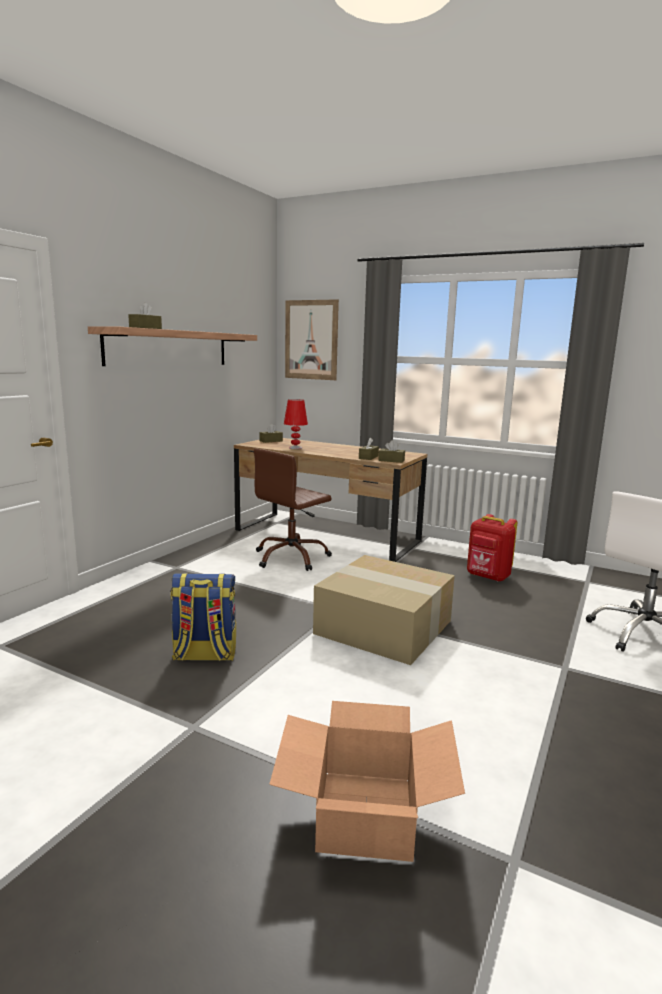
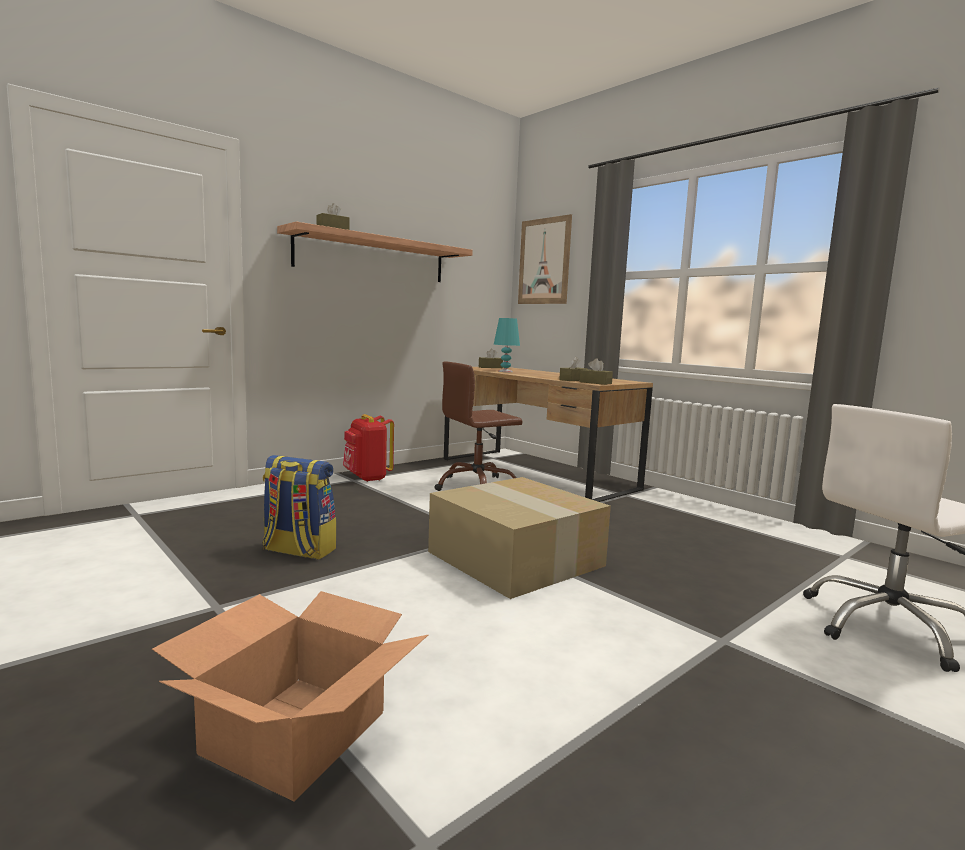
camera: 20 degrees right, 5 degrees down
red table lamp [284,399,308,449] -> turquoise table lamp [494,318,520,372]
red backpack [467,514,517,582] -> red backpack moved to [343,414,394,482]

